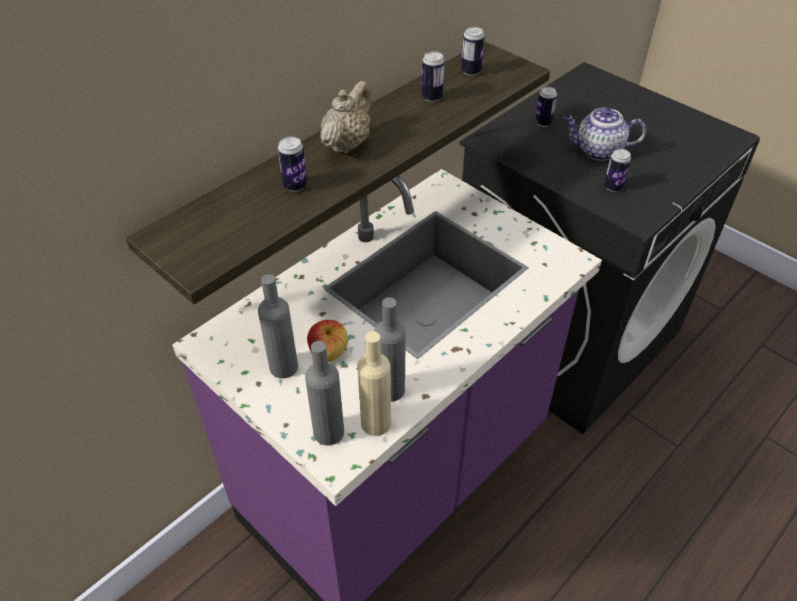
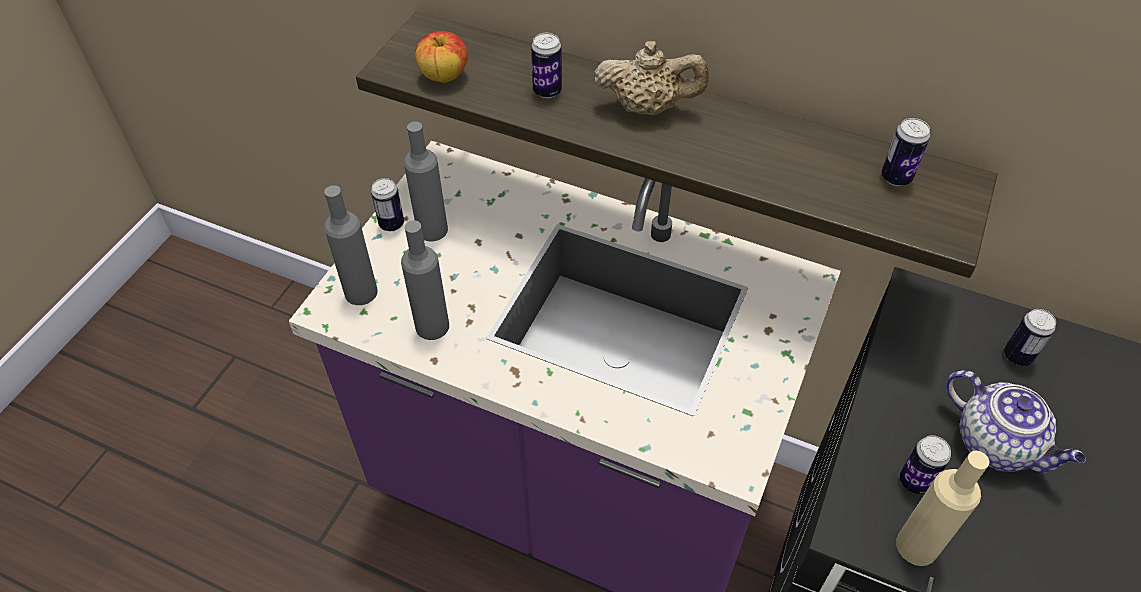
camera: 70 degrees right, 5 degrees up
apple [307,320,348,362] -> apple moved to [415,31,468,83]
beige bottle [357,331,391,436] -> beige bottle moved to [896,451,990,566]
can [422,51,445,102] -> can moved to [371,178,404,231]
teapot [564,108,646,161] -> teapot turned 150 degrees clockwise [946,370,1086,473]

